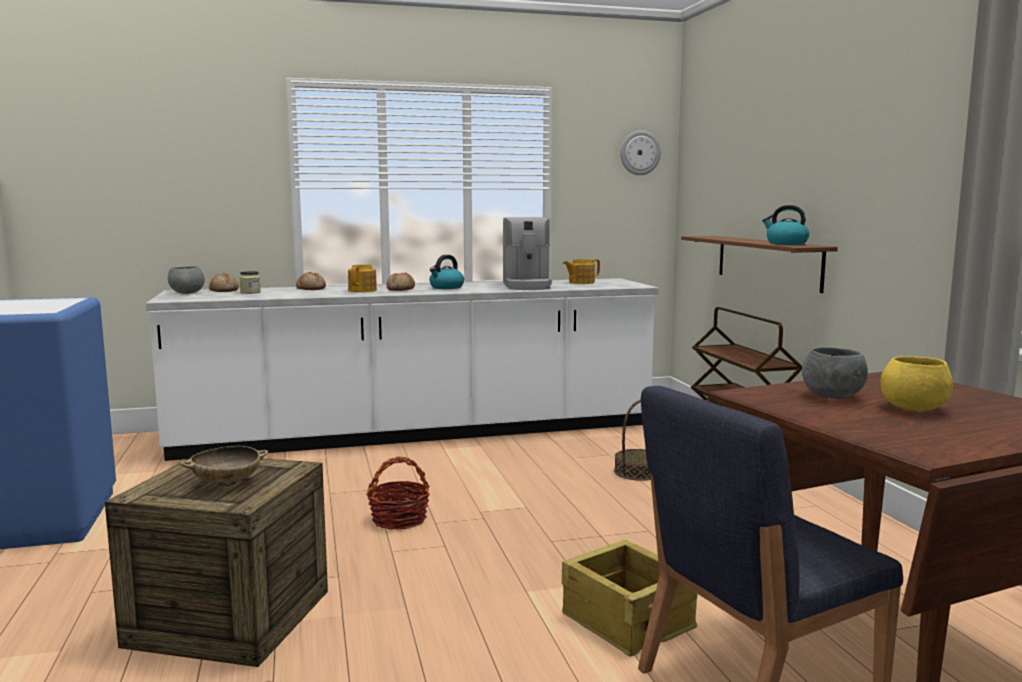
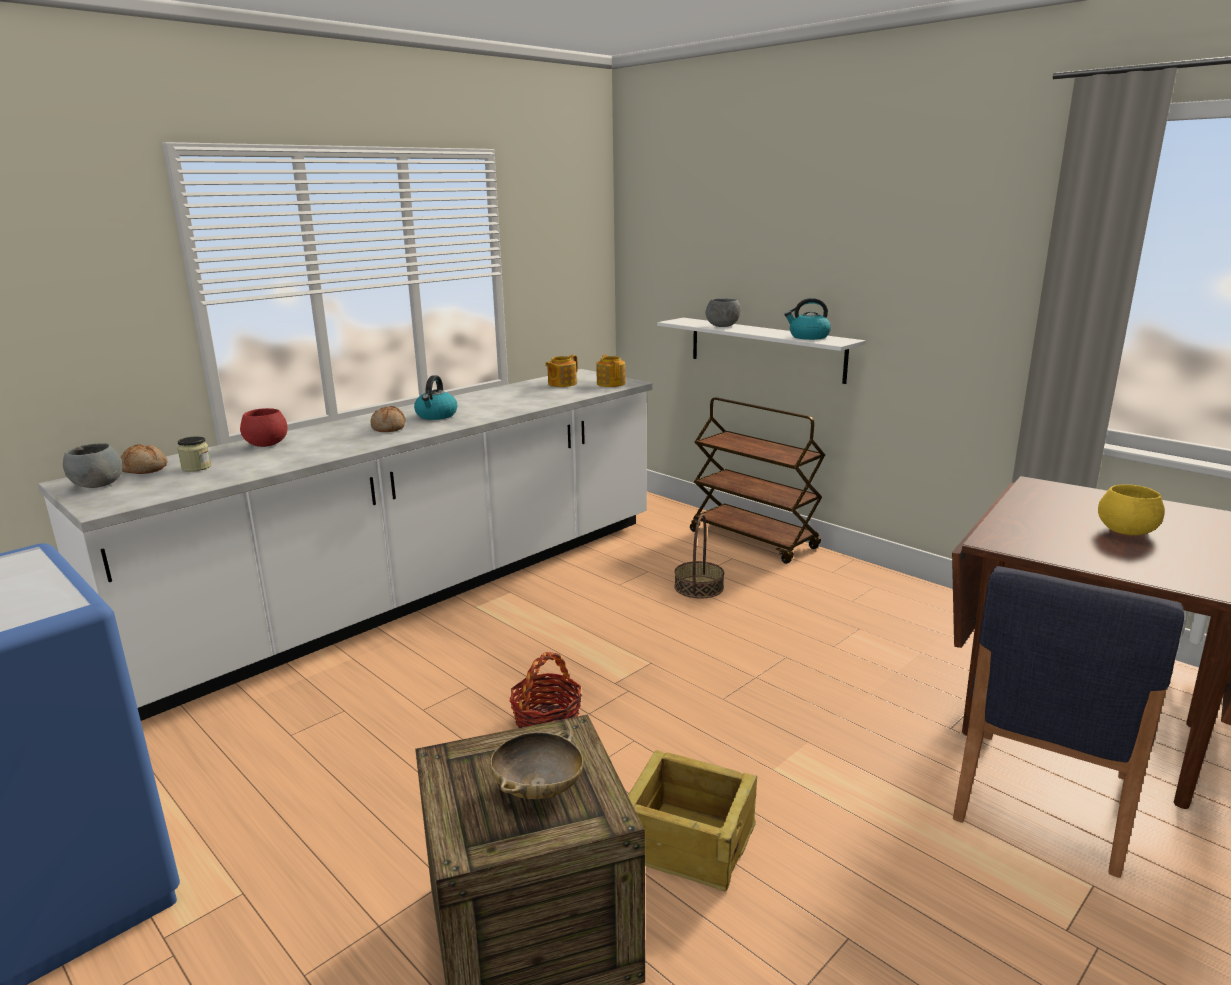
camera: 30 degrees left, 10 degrees up
bread [296,272,326,290] -> red bowl [240,408,287,447]
teapot [348,264,377,292] -> teapot moved to [597,355,626,387]
coffee machine [503,217,552,290] -> none
crate [562,540,697,656] -> crate moved to [628,750,757,891]
wall clock [620,130,661,175] -> none
brown shelf [681,236,838,293] -> white shelf [657,318,865,384]
grey bowl [802,347,868,399] -> grey bowl moved to [706,298,741,327]

